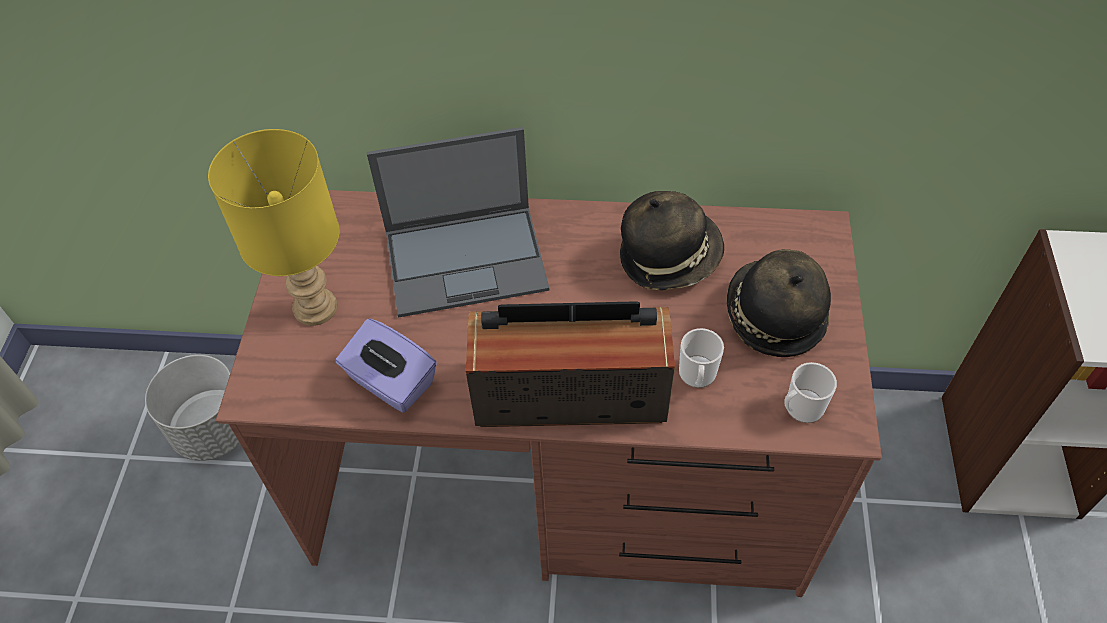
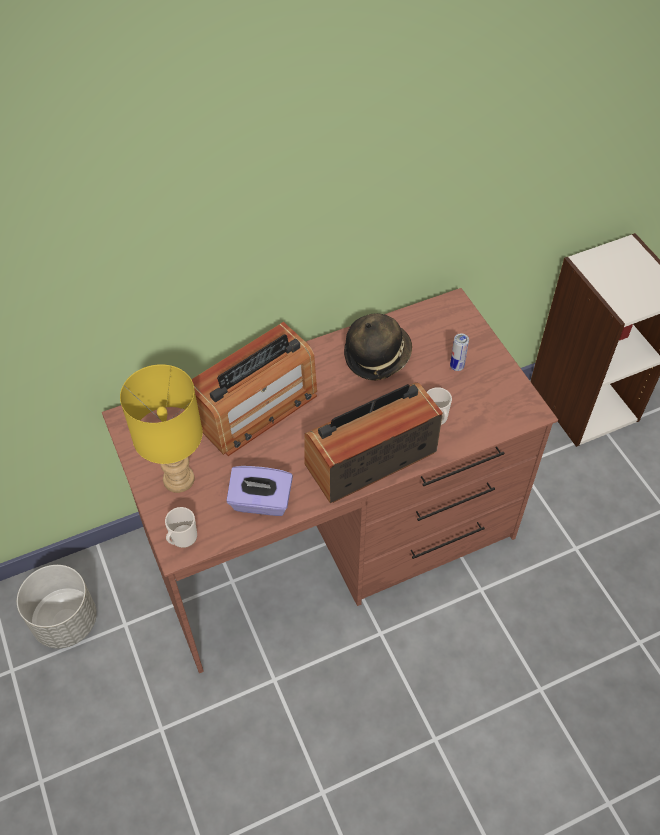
camera: 30 degrees left, 0 degrees up
laptop [367,127,549,317] -> radio [191,322,317,456]
hat [726,249,831,357] -> can [450,333,469,371]
mug [784,362,837,423] -> mug moved to [165,507,197,548]

